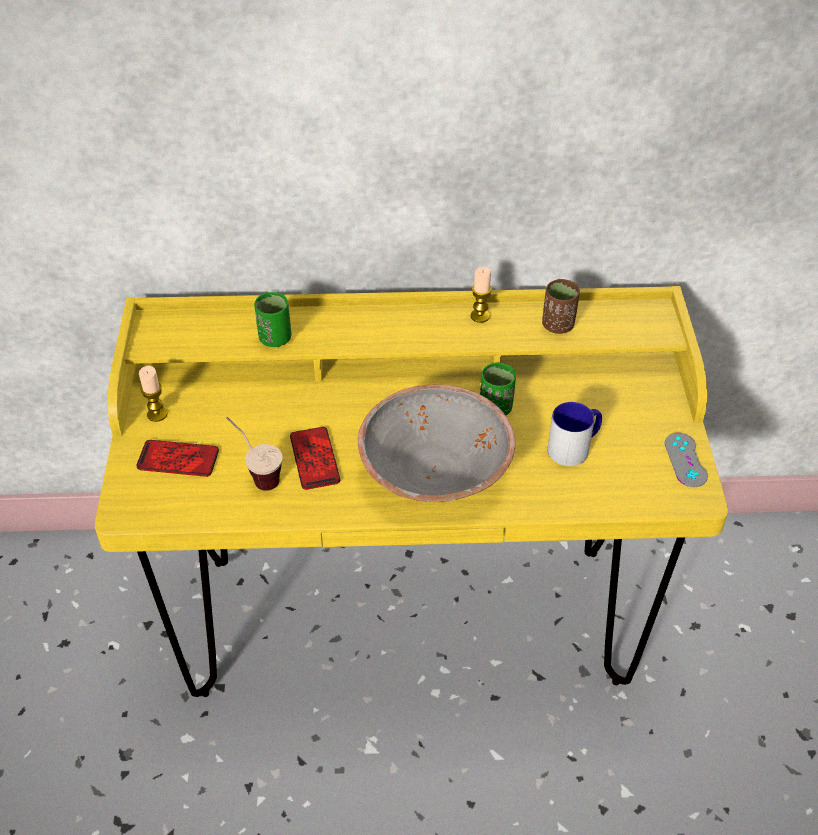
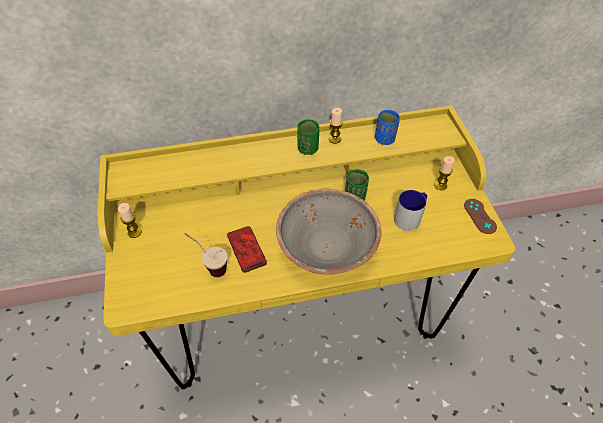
camera: 10 degrees left, 5 degrees up
phone [136,440,219,477] -> none
green cup [254,292,292,347] -> green cup moved to [297,119,319,155]
brown cup [542,279,580,334] -> blue cup [375,110,400,145]
grey game controller [665,433,708,487] -> brown game controller [464,199,497,234]
none -> candle [434,156,455,190]

